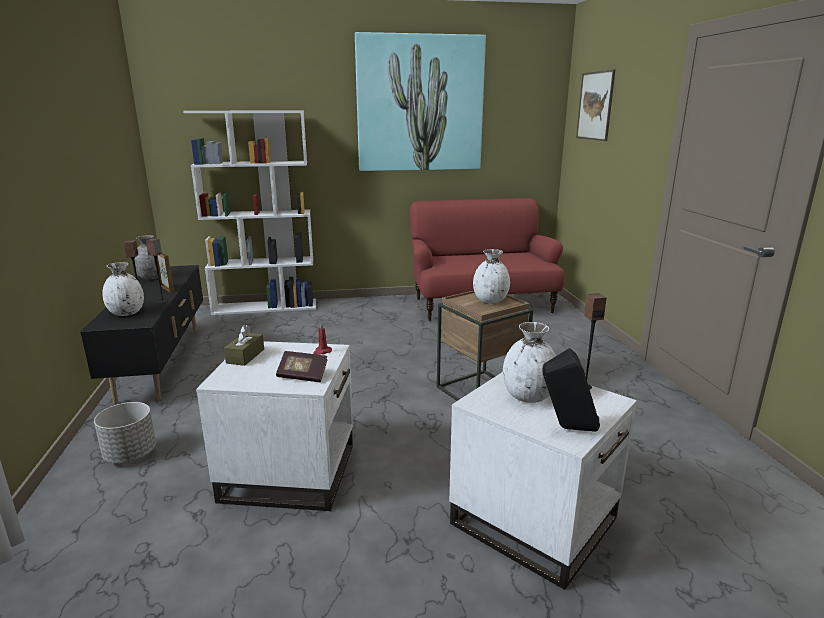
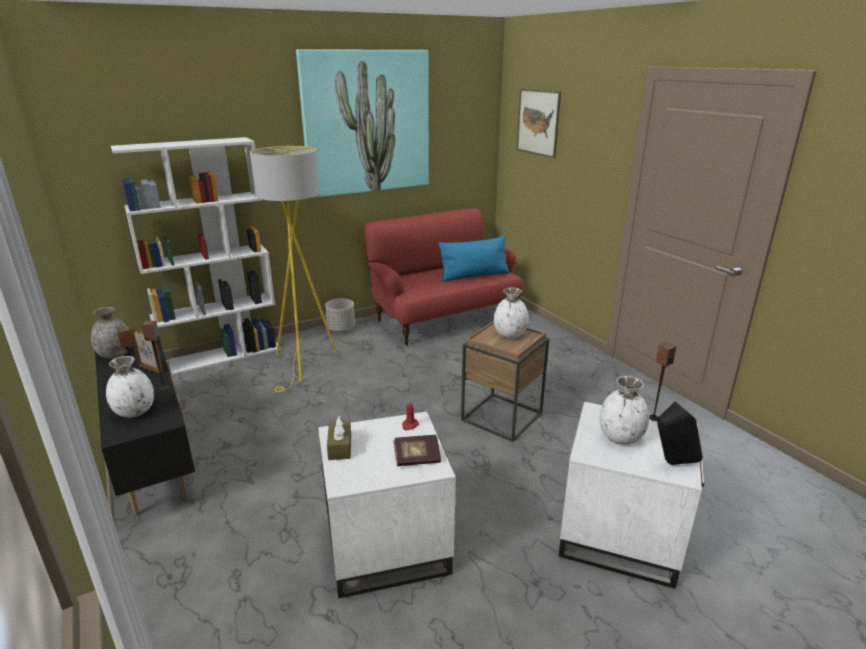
camera: 20 degrees left, 5 degrees up
grey planter [94,402,156,463] -> grey planter moved to [325,299,355,331]
none -> yellow floor lamp [250,146,337,392]
none -> blue pillow [438,236,509,282]

